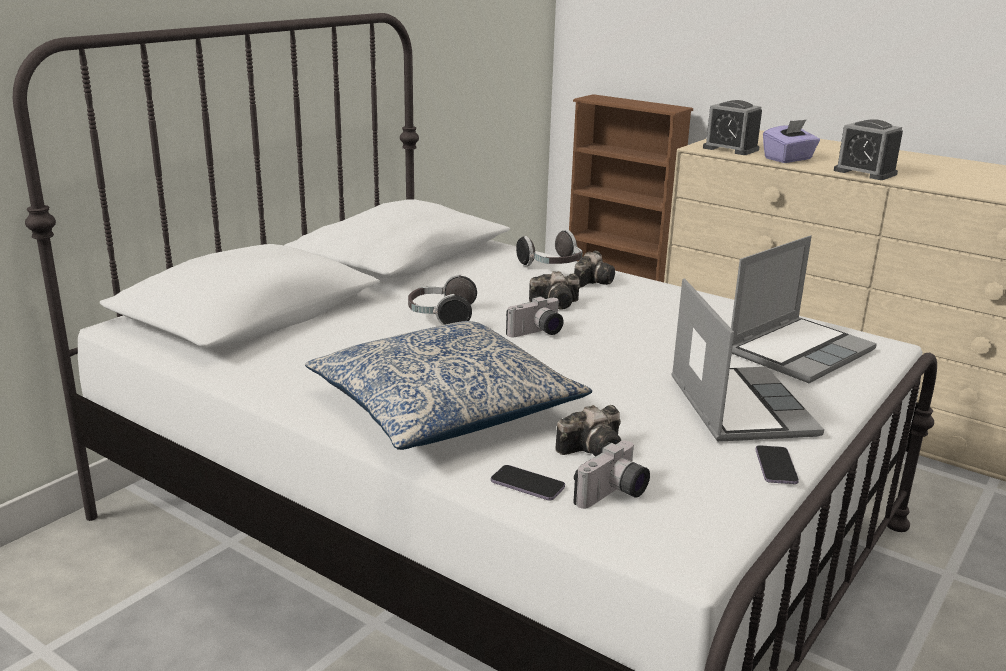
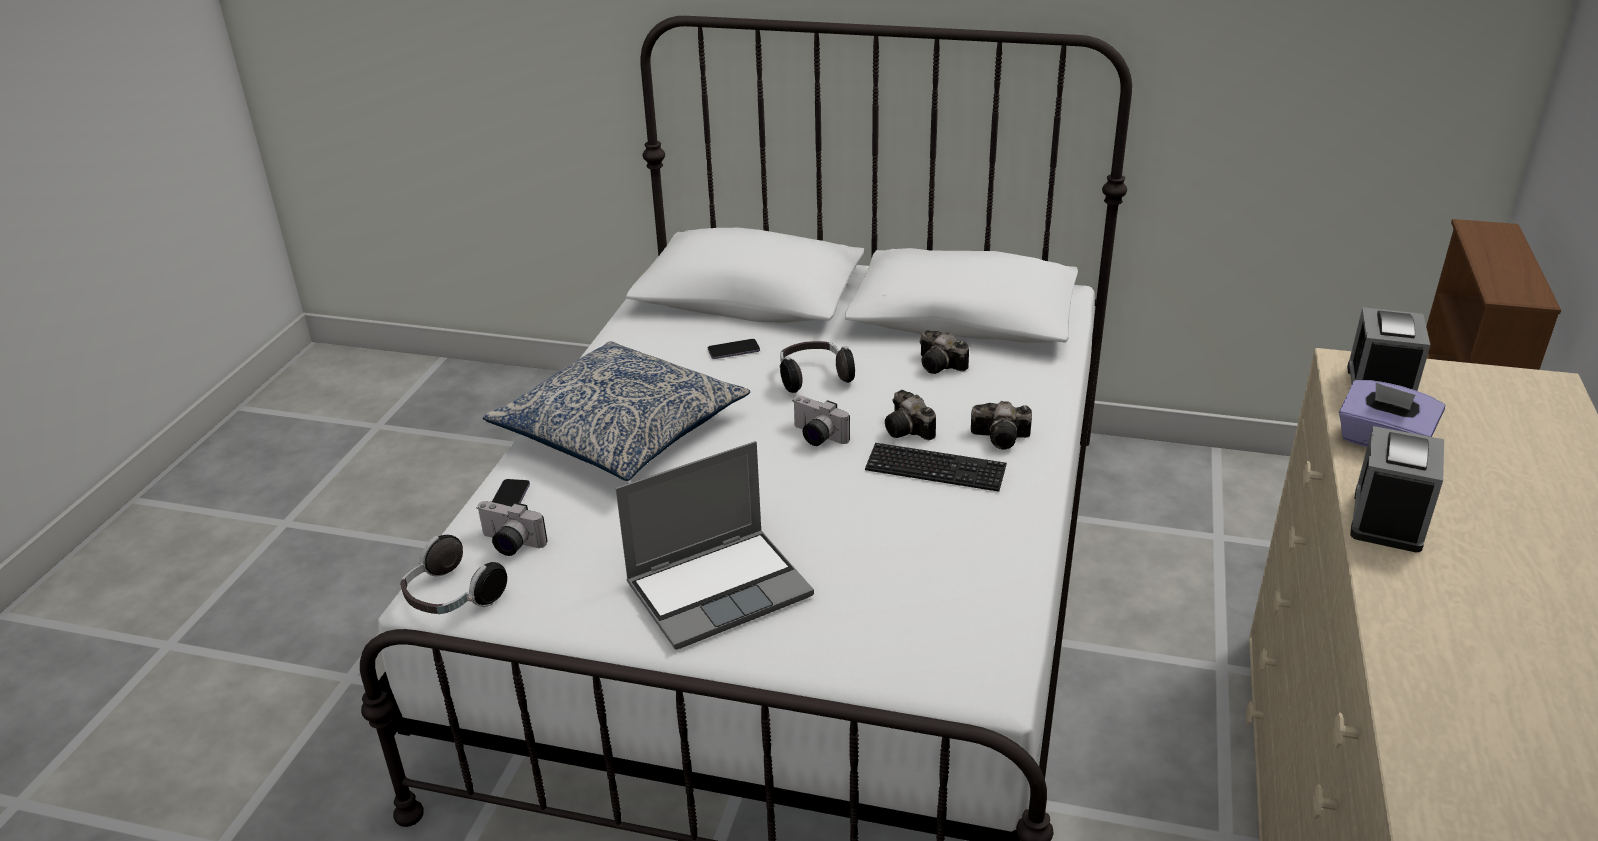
camera: 70 degrees right, 10 degrees up
headphones [516,230,583,267] -> headphones moved to [400,535,507,614]
camera [555,405,621,456] -> camera moved to [920,330,969,374]
laptop [731,235,877,383] -> none
phone [755,445,799,484] -> phone moved to [708,339,760,359]
none -> keyboard [865,443,1007,492]

